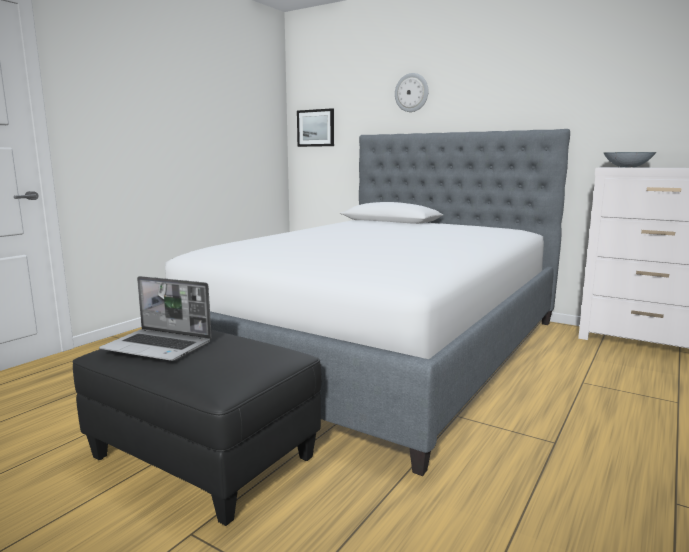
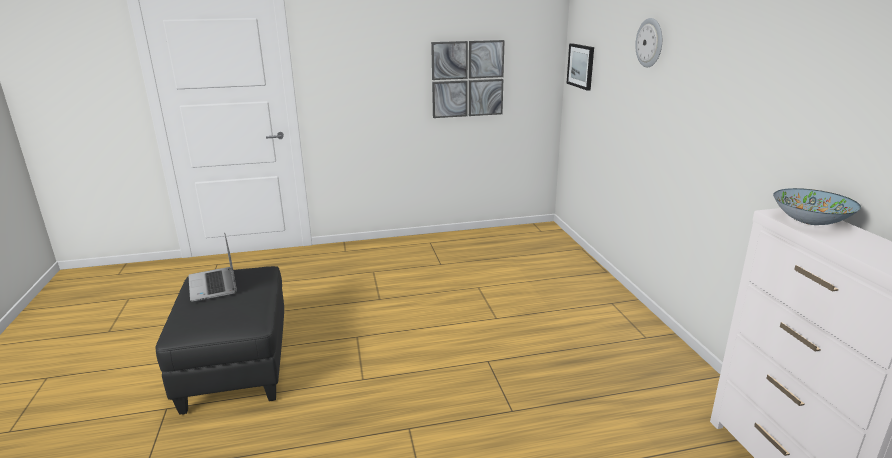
camera: 45 degrees right, 10 degrees up
bed [165,129,570,476] -> none
none -> picture [431,40,505,118]

